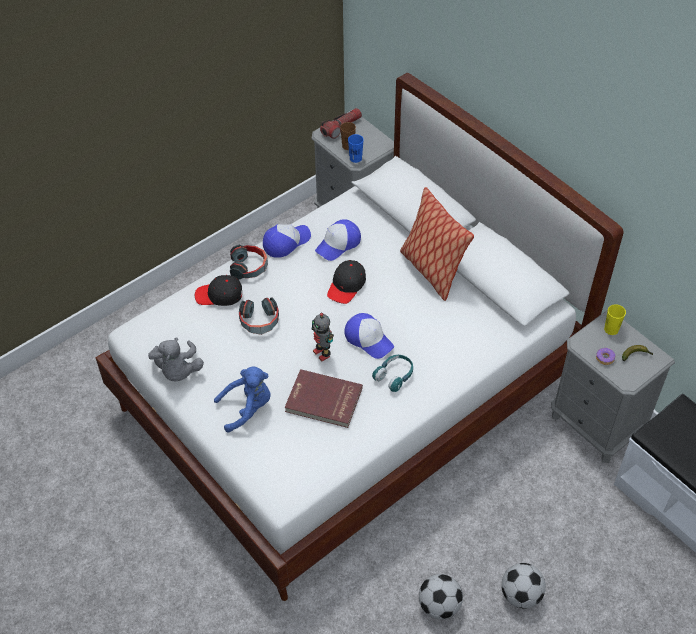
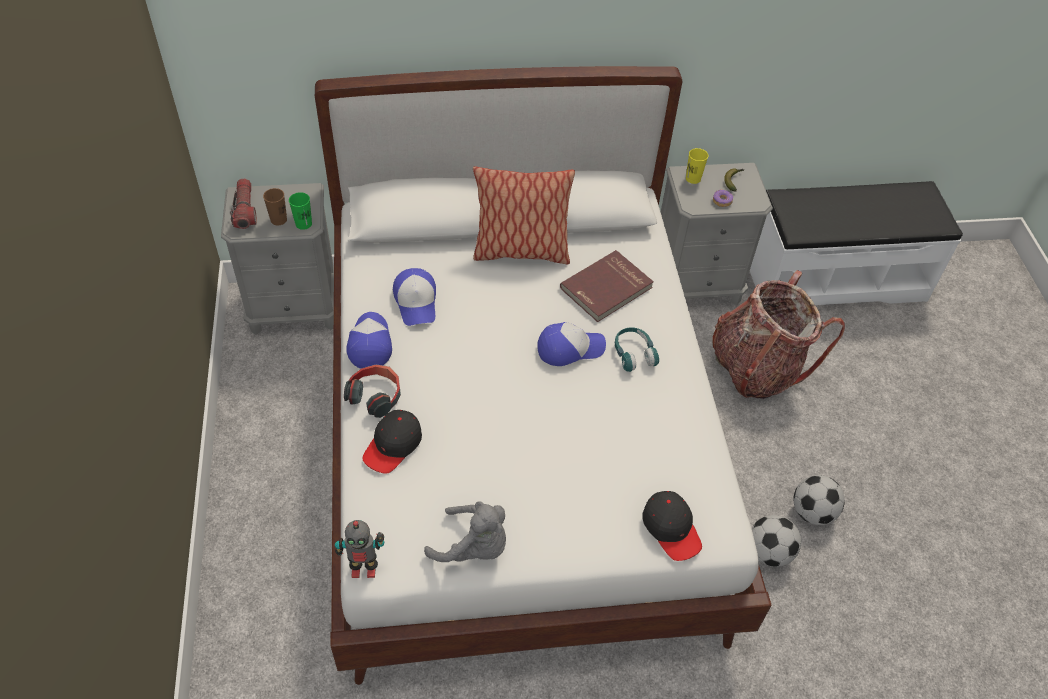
camera: 60 degrees left, 0 degrees up
blue plush toy [214,366,271,432] -> none
headphones [239,298,279,335] -> none
red book [285,369,363,428] -> red book moved to [560,250,654,322]
toy robot [311,313,334,362] -> toy robot moved to [335,520,384,578]
black cap [327,260,366,304] -> black cap moved to [642,491,702,561]
blue cup [348,134,364,163] -> green cup [289,192,312,230]
football [501,563,546,609] -> football moved to [752,515,801,567]
none -> backpack [712,270,845,399]

